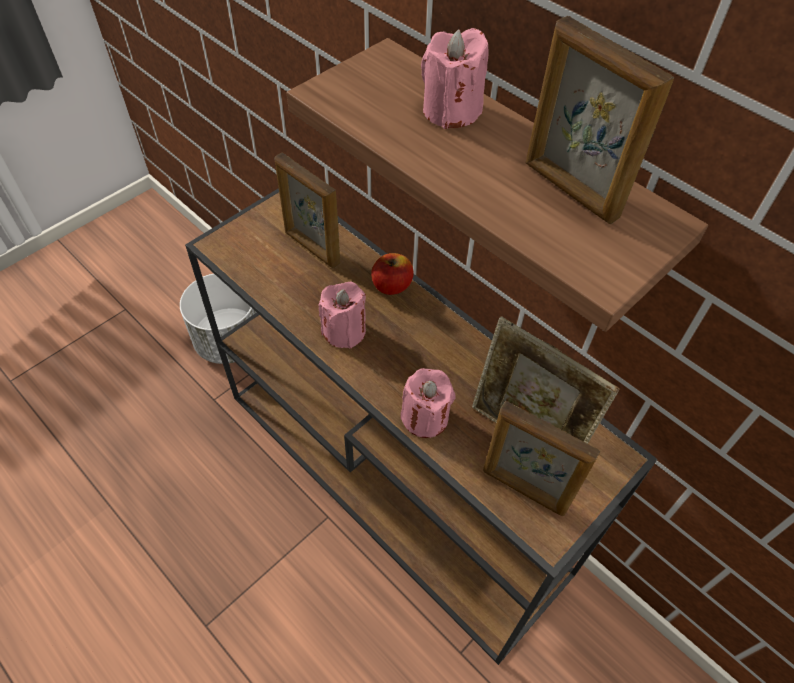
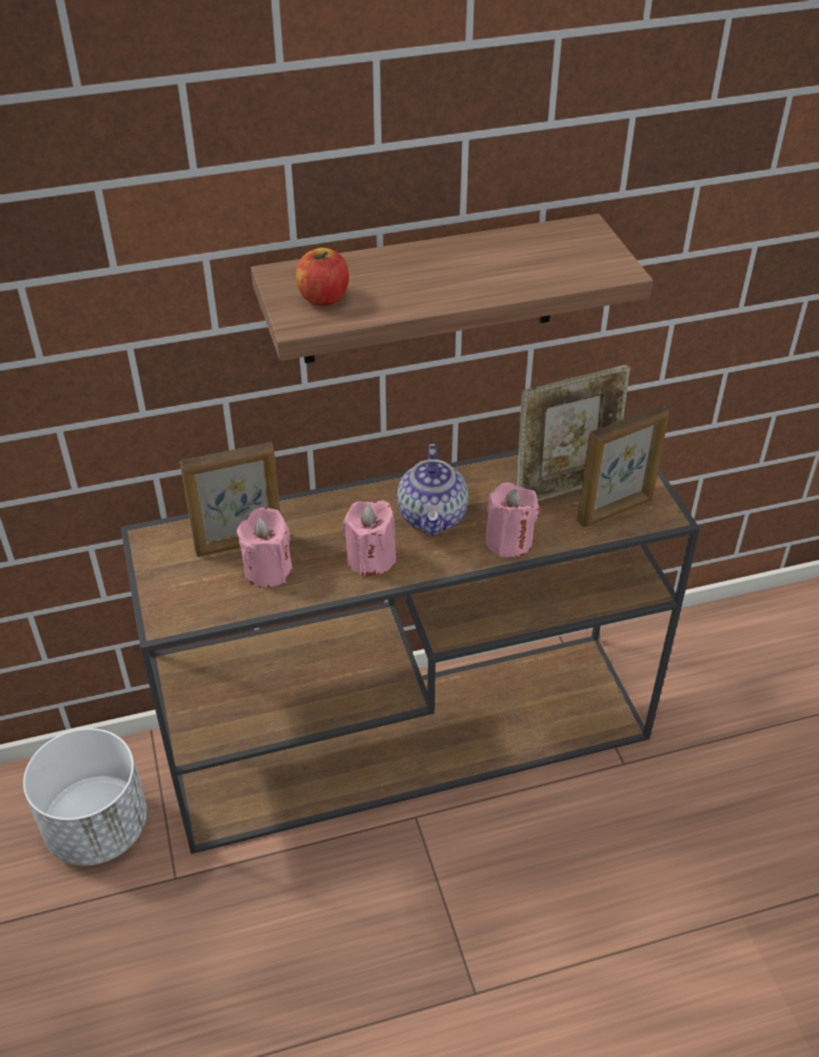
camera: 60 degrees left, 10 degrees down
apple [371,253,414,295] -> apple moved to [296,248,349,306]
pink candle [421,28,488,129] -> pink candle moved to [237,507,292,588]
picture frame [526,16,674,224] -> none
none -> teapot [397,444,468,537]

